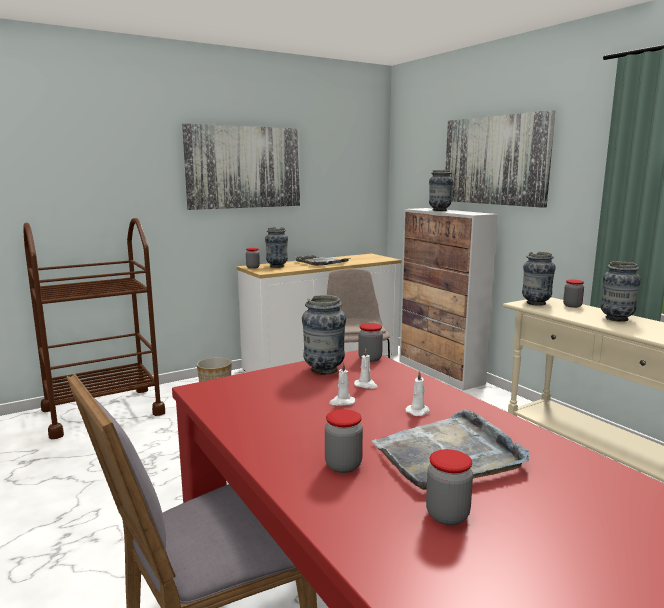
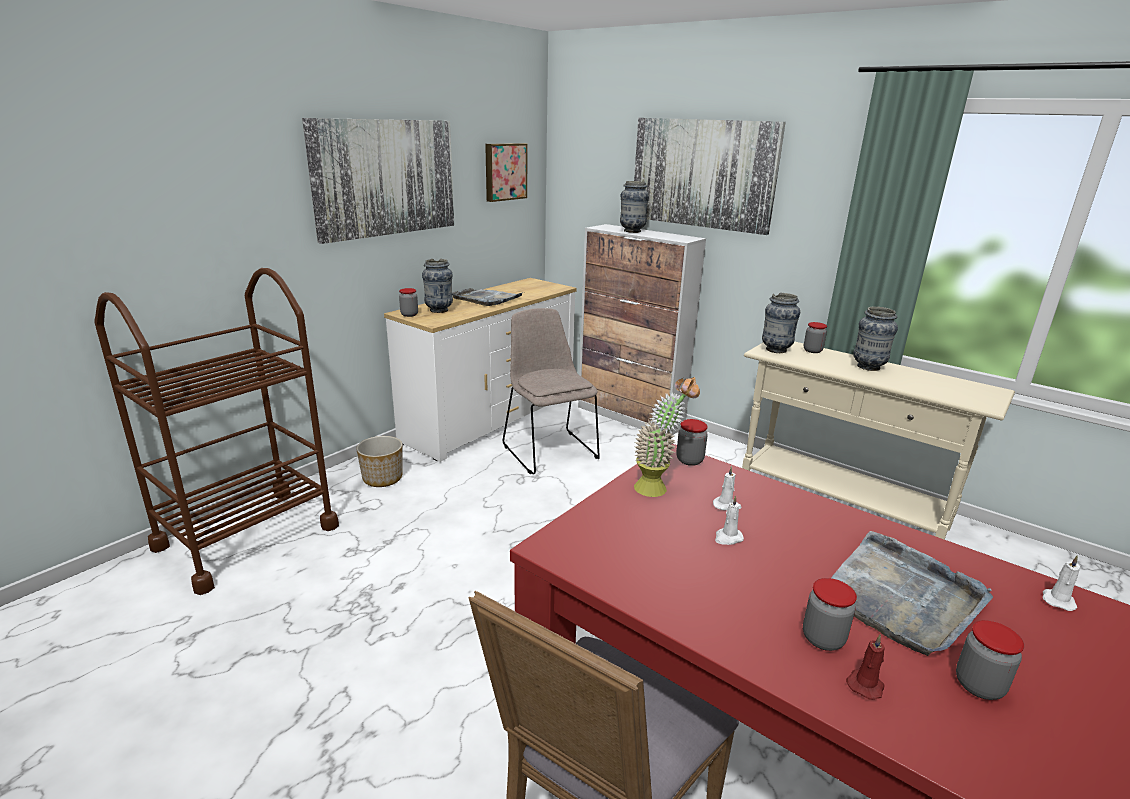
camera: 20 degrees left, 10 degrees up
vase [302,295,346,375] -> potted plant [634,377,700,497]
white candle [405,371,430,416] -> white candle moved to [1043,555,1080,611]
none -> picture [485,143,527,202]
none -> red candle [846,635,885,700]

